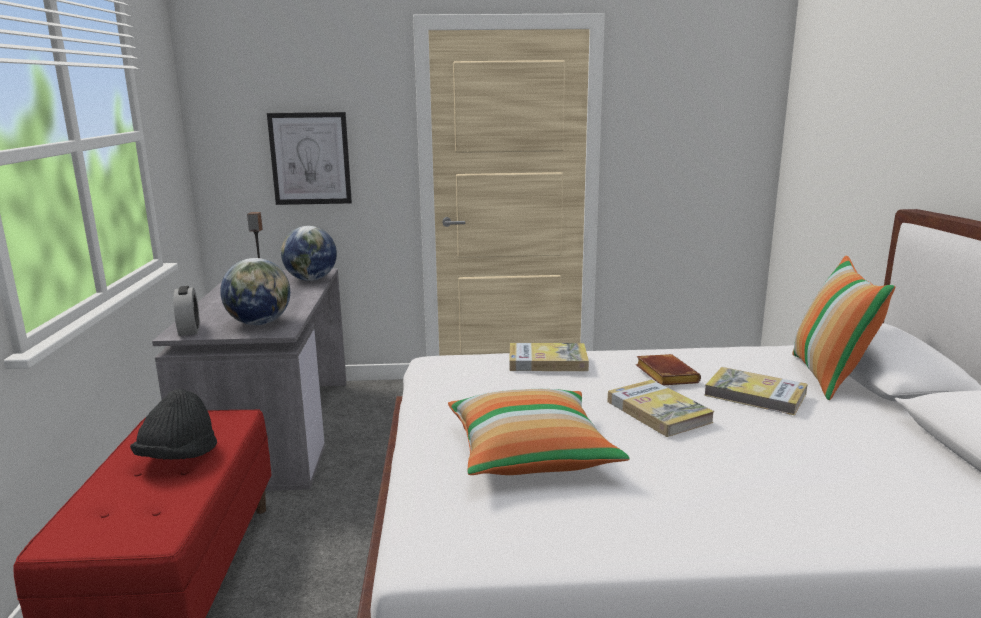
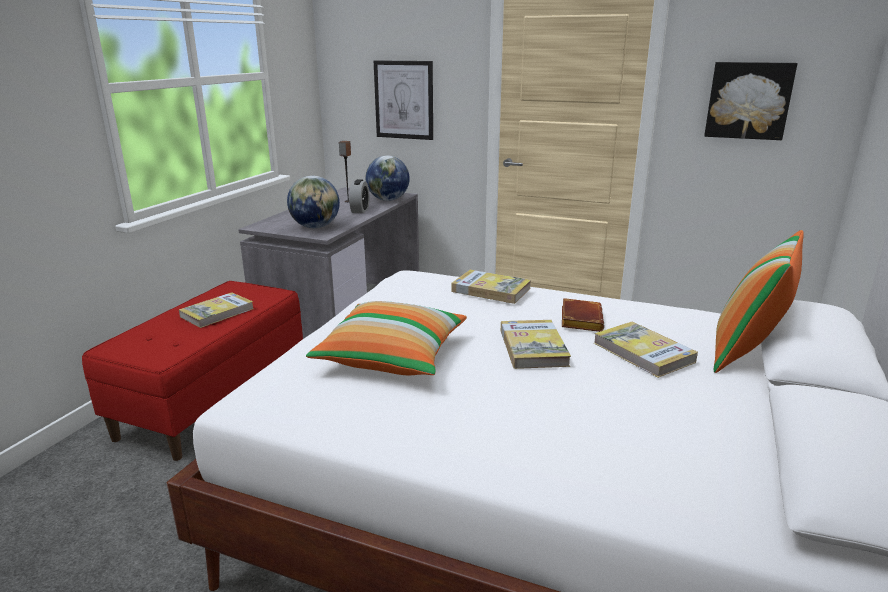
camera: 25 degrees right, 5 degrees up
black hat [130,389,217,460] -> book [179,292,254,328]
alarm clock [174,286,200,336] -> alarm clock moved to [349,179,369,213]
none -> picture [704,62,797,140]

